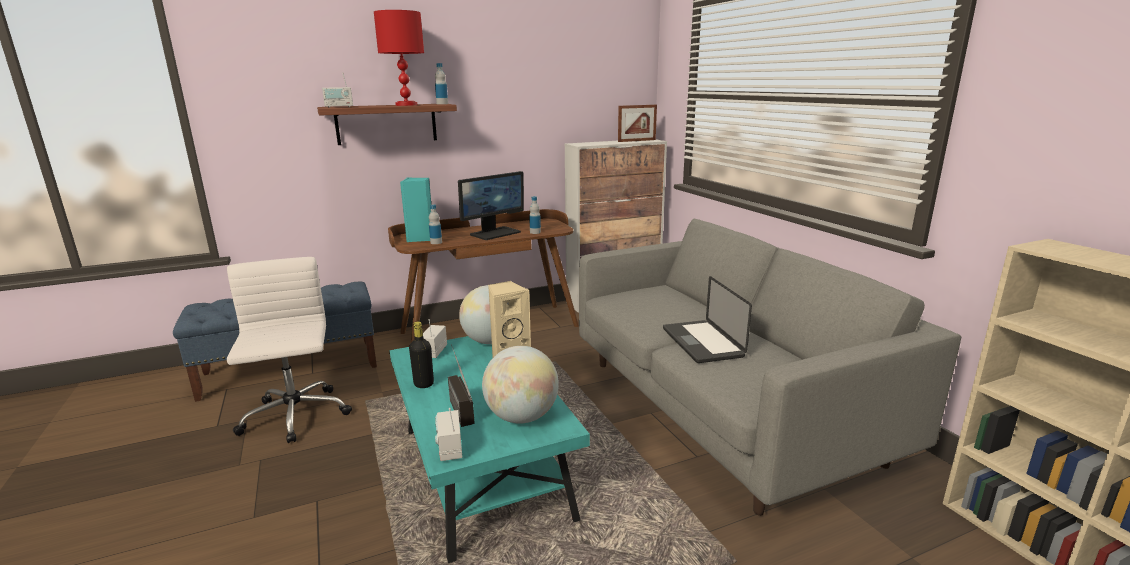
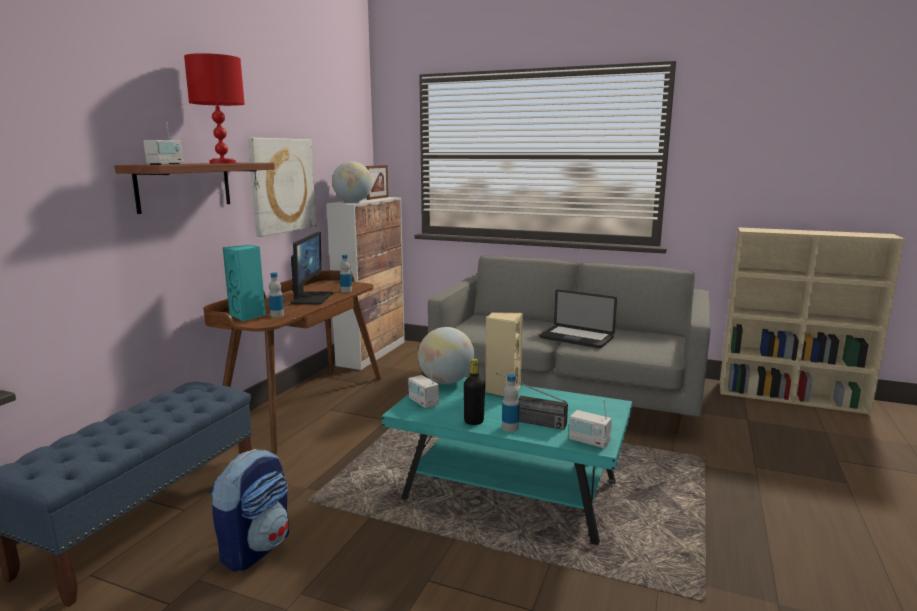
camera: 45 degrees left, 5 degrees down
white office chair [227,257,352,443] -> backpack [210,449,289,572]
bottle [435,63,448,104] -> bottle moved to [502,374,520,432]
globe [482,346,559,423] -> globe moved to [332,161,372,202]
none -> picture [248,138,316,237]

